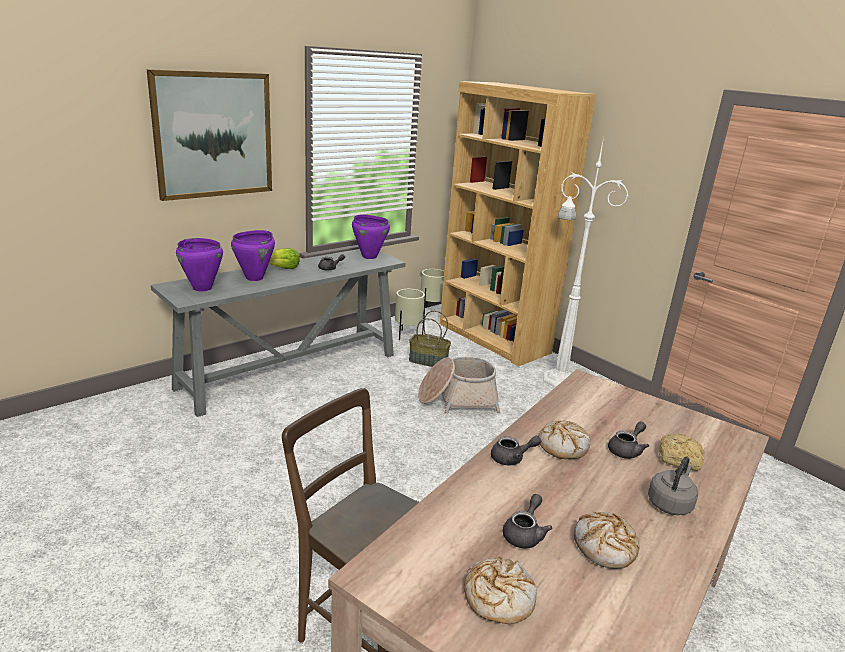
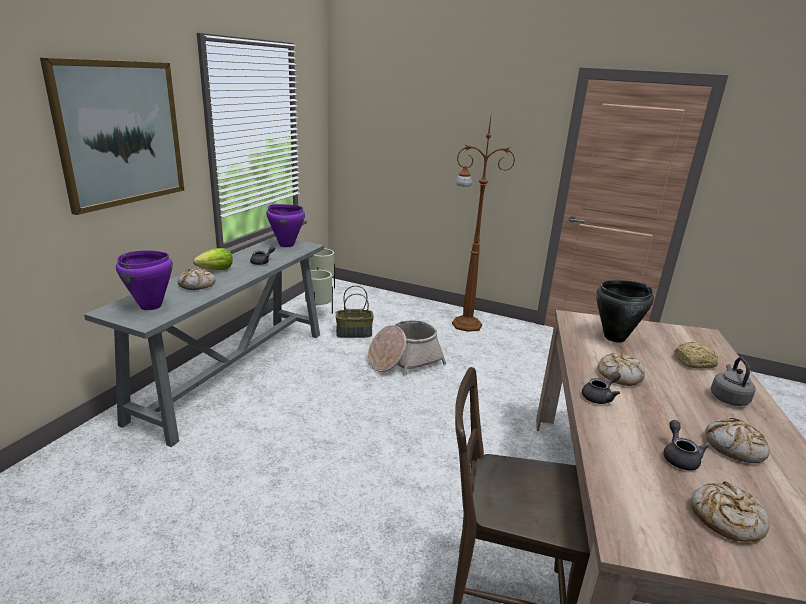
camera: 25 degrees left, 0 degrees up
purple cooking pot [231,230,275,281] -> bread [178,268,216,290]
brown bookcase [440,81,596,367] -> none
white floor lamp [543,137,628,387] -> brown floor lamp [452,117,515,332]
grey teapot [608,422,649,459] -> none
none -> black cooking pot [596,280,654,342]

